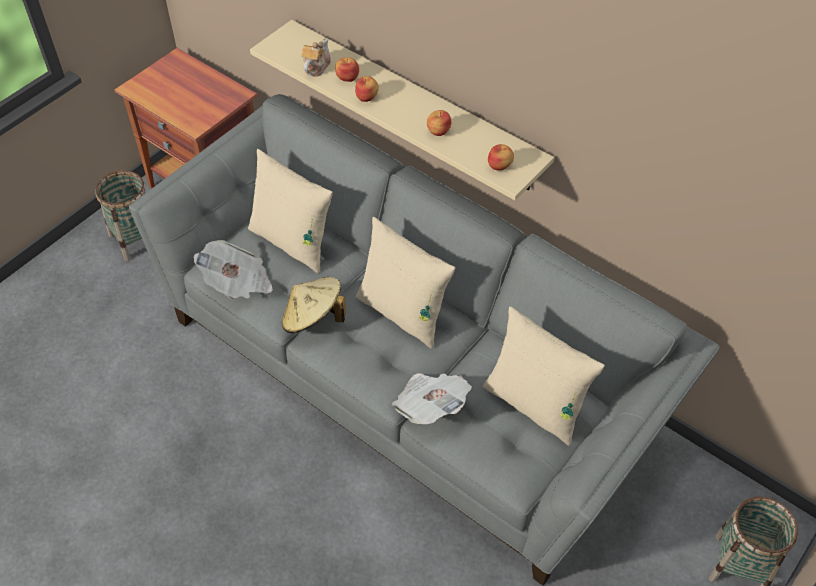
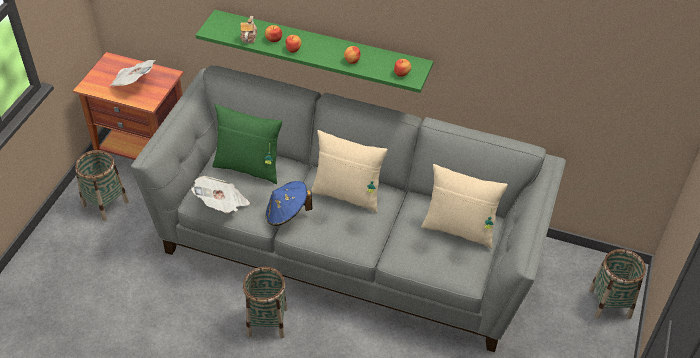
camera: 20 degrees left, 5 degrees down
beige pillow [248,149,333,273] -> green pillow [212,104,282,184]
beige shelf [250,20,554,200] -> green shelf [195,10,434,93]
beige hat [282,277,346,333] -> blue hat [265,181,312,226]
newspaper [391,373,472,424] -> newspaper moved to [110,60,155,86]
none -> basket [243,267,287,338]

